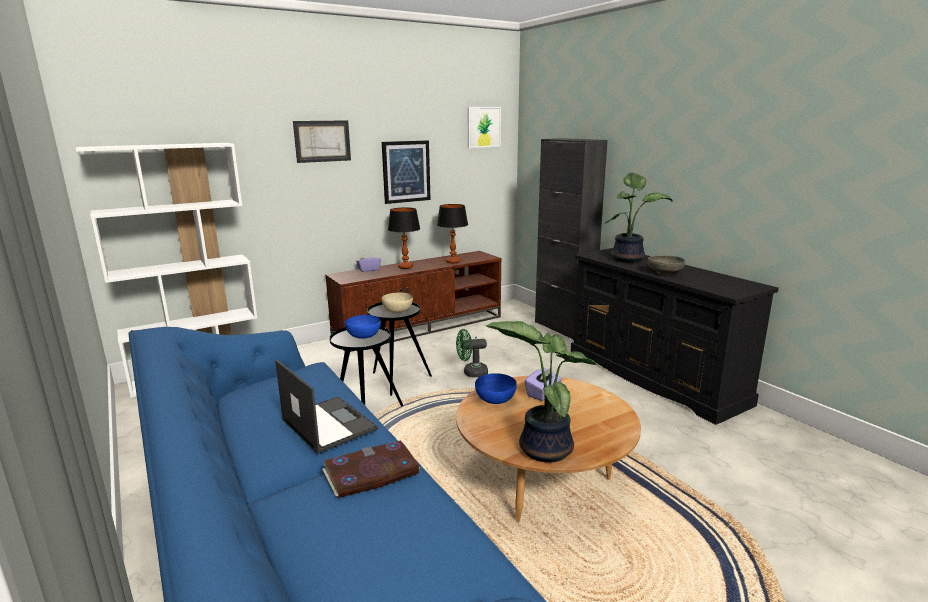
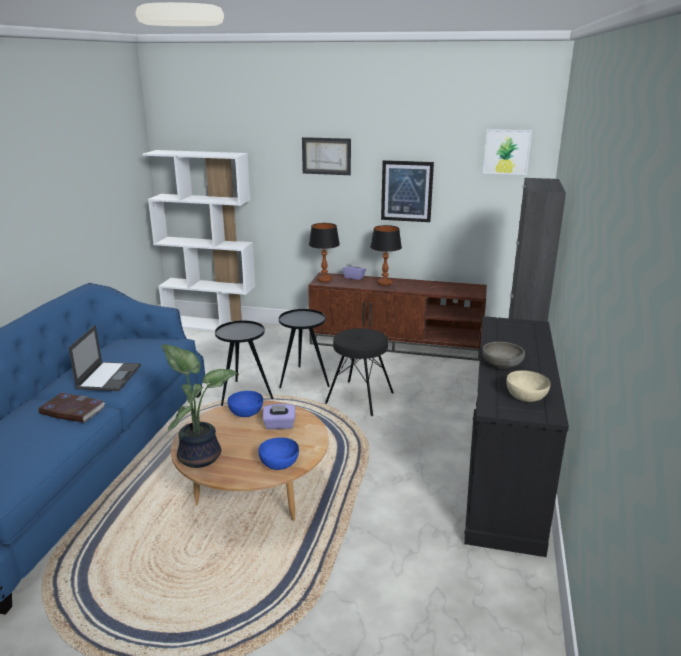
camera: 45 degrees right, 5 degrees up
blue bowl [345,315,381,339] -> blue bowl moved to [259,437,299,470]
beige bowl [382,293,413,313] -> beige bowl moved to [506,370,550,402]
table lamp [437,204,468,263] -> table lamp moved to [309,223,340,282]
green fan [456,329,488,378] -> black stool [325,328,394,416]
potted plant [605,172,673,263] -> none

